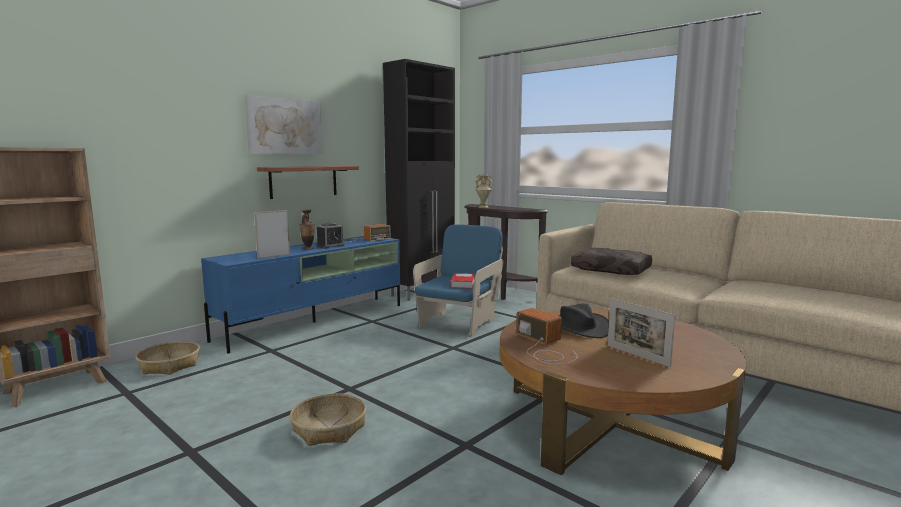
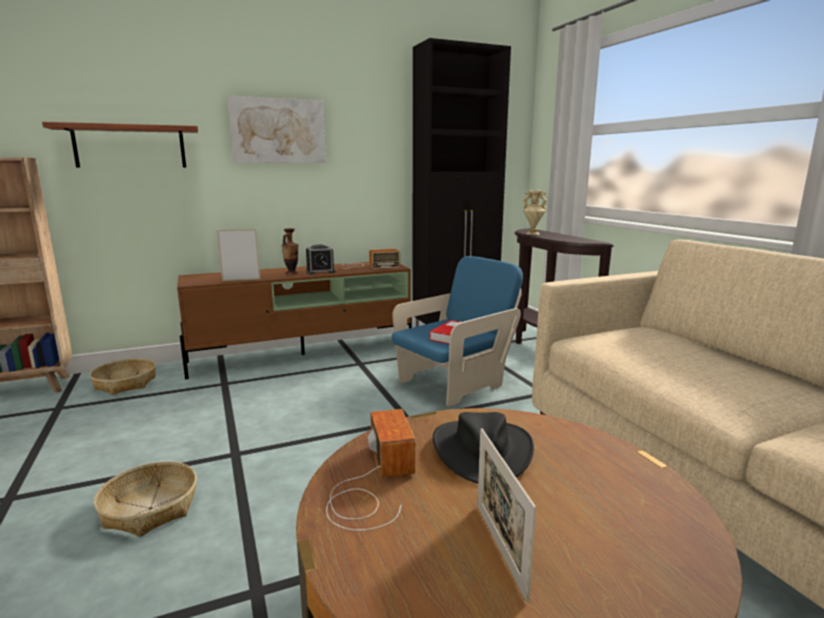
camera: 25 degrees right, 5 degrees up
blue tv stand [201,236,400,354] -> brown tv stand [177,262,412,379]
shelf [257,166,359,199] -> shelf moved to [42,122,198,168]
brown pillow [571,248,652,275] -> none

